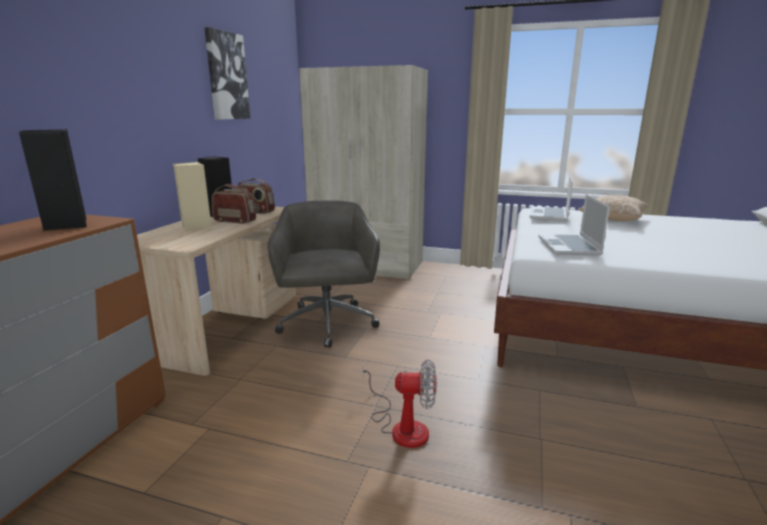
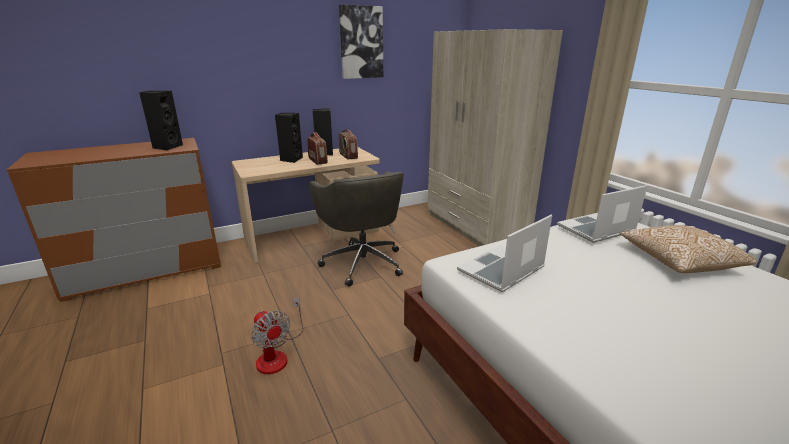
camera: 45 degrees right, 5 degrees up
beige speaker [173,162,212,230] -> black speaker [275,113,303,163]
grey office chair [267,200,380,348] -> grey office chair turned 120 degrees clockwise [309,172,404,287]

